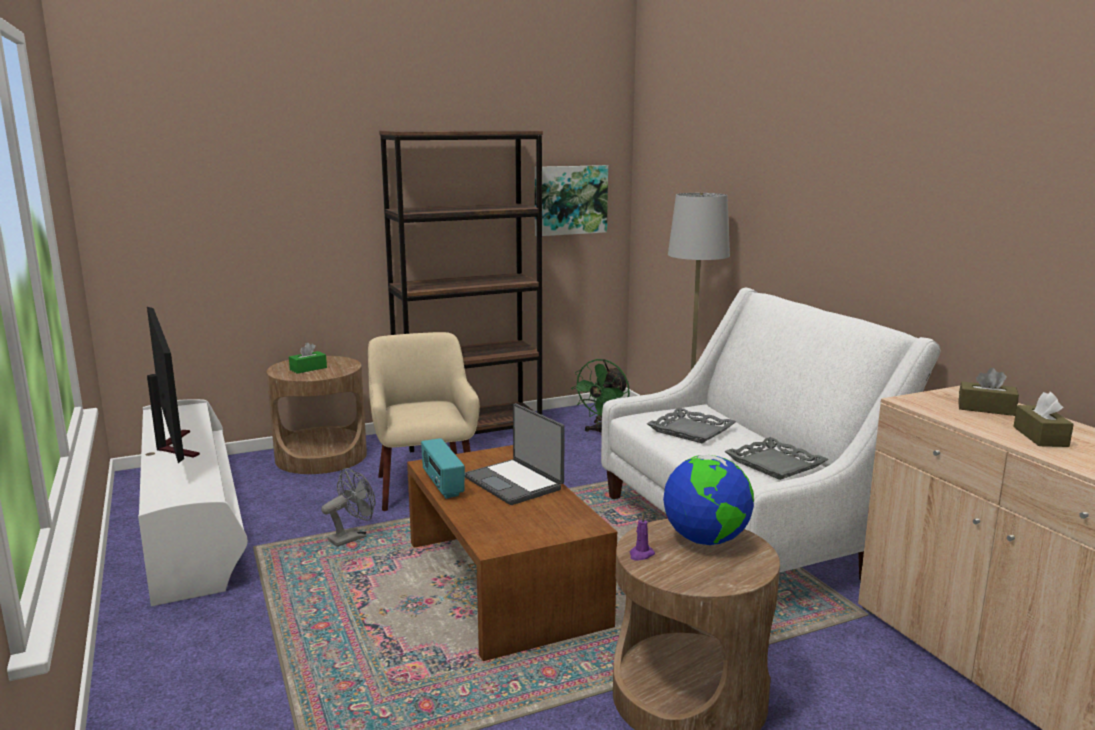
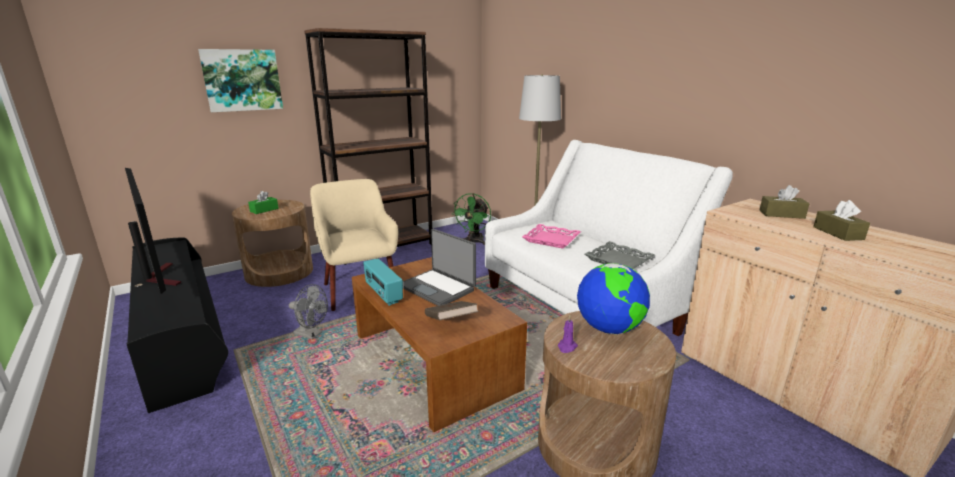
camera: 10 degrees left, 5 degrees up
white tv stand [138,399,248,606] -> black tv stand [127,238,228,413]
grey fan [321,468,375,547] -> grey fan turned 75 degrees clockwise [289,284,328,339]
picture [535,165,608,236] -> picture moved to [198,49,283,112]
grey tray [647,408,736,443] -> pink tray [522,224,581,249]
none -> brown book [425,301,479,320]

